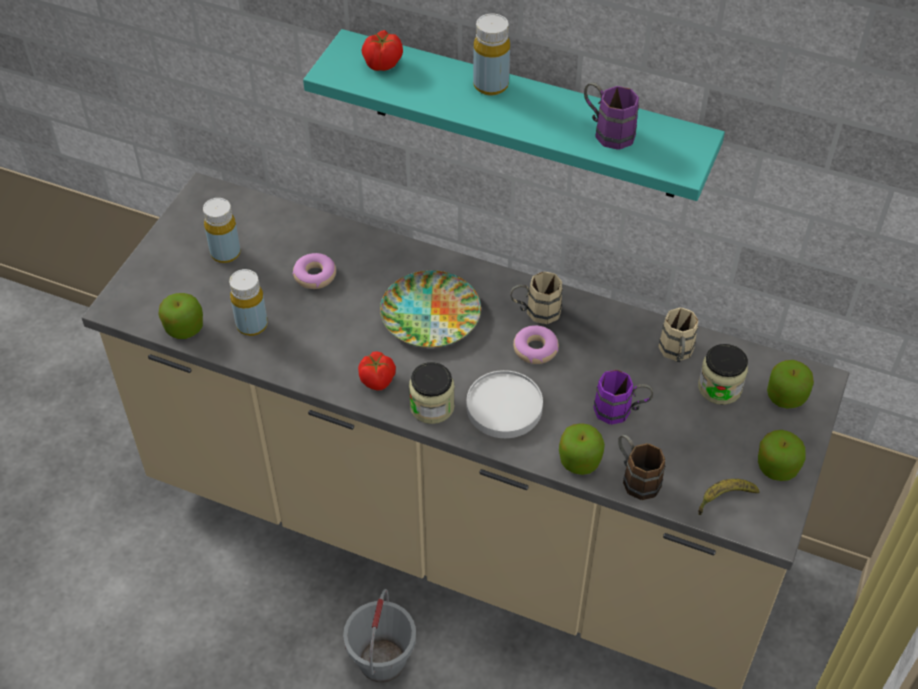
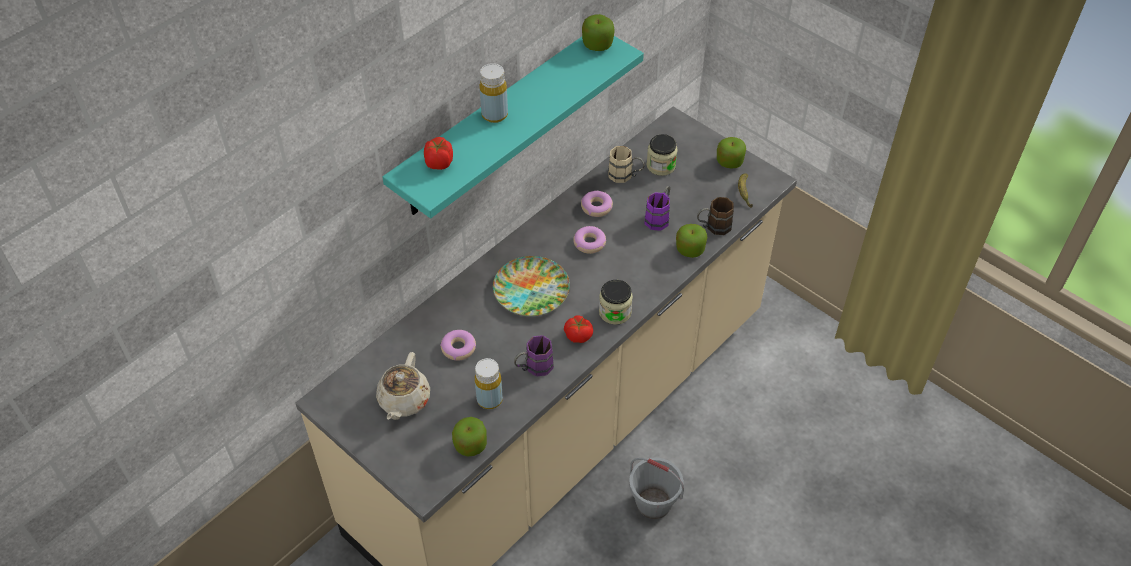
camera: 70 degrees left, 0 degrees up
yellow bottle [203,198,241,263] -> beige teapot [376,352,430,420]
white plate [467,370,543,438] -> none
beige mug [510,272,563,324] -> none
purple mug [584,82,639,150] -> purple mug moved to [514,335,554,376]
apple [767,360,814,409] -> apple moved to [582,14,615,51]
none -> donut [581,191,613,217]

